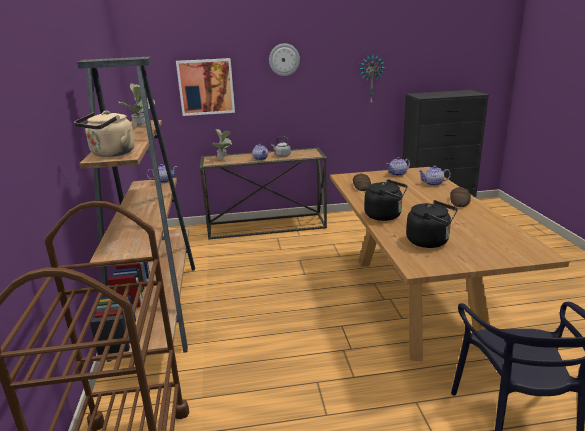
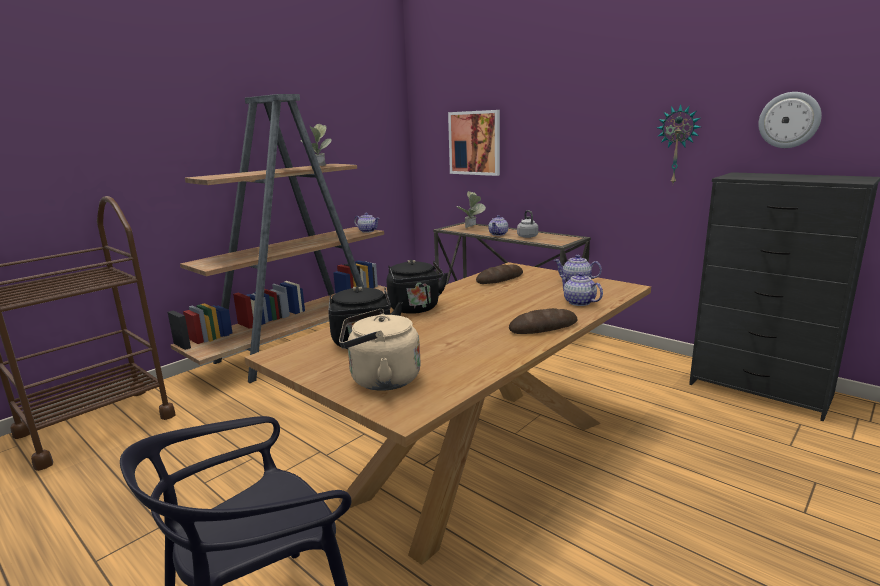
camera: 50 degrees right, 5 degrees down
beige kettle [74,111,135,157] -> beige kettle moved to [339,309,421,391]
wall clock [269,43,300,76] -> wall clock moved to [758,92,822,148]

